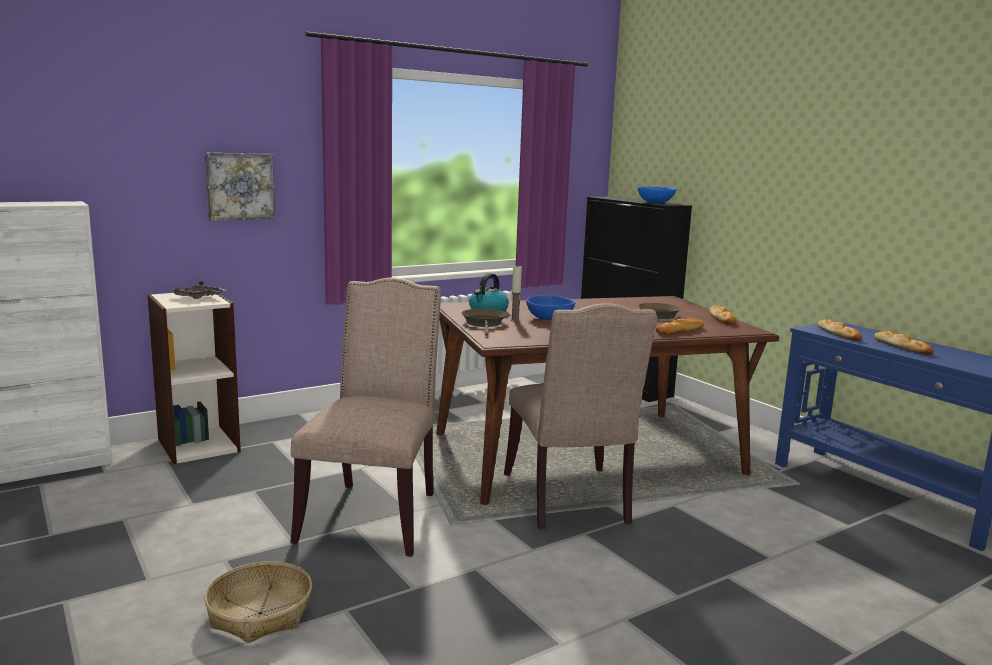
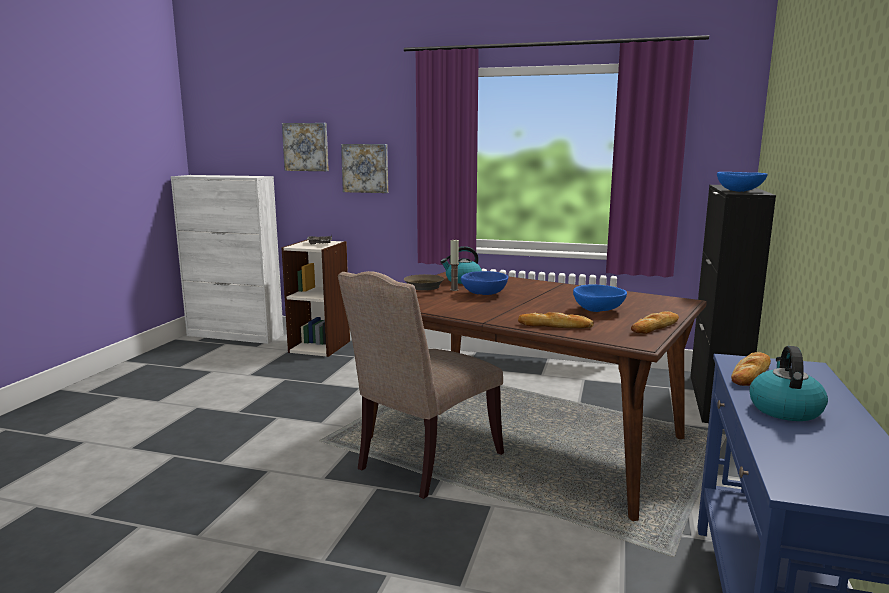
camera: 50 degrees right, 0 degrees up
basket [204,561,312,643] -> none
beige chair [290,277,441,557] -> none
brown frying pan [638,301,681,319] -> blue bowl [573,285,627,312]
bread [874,331,933,355] -> kettle [750,346,828,421]
none -> picture [282,123,329,171]

